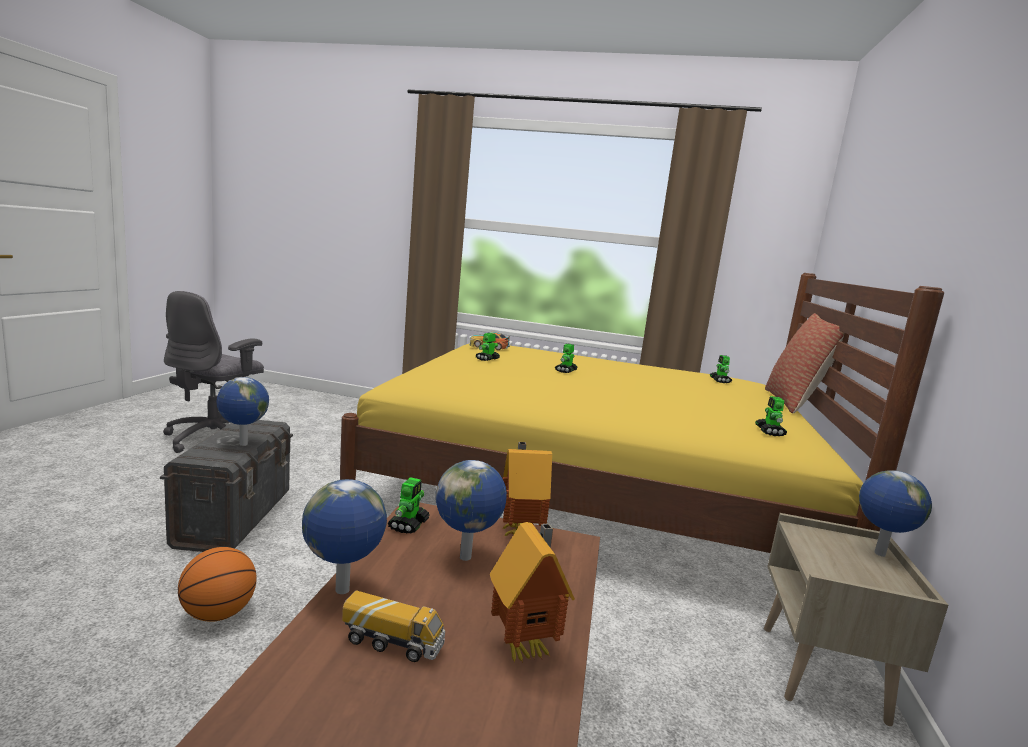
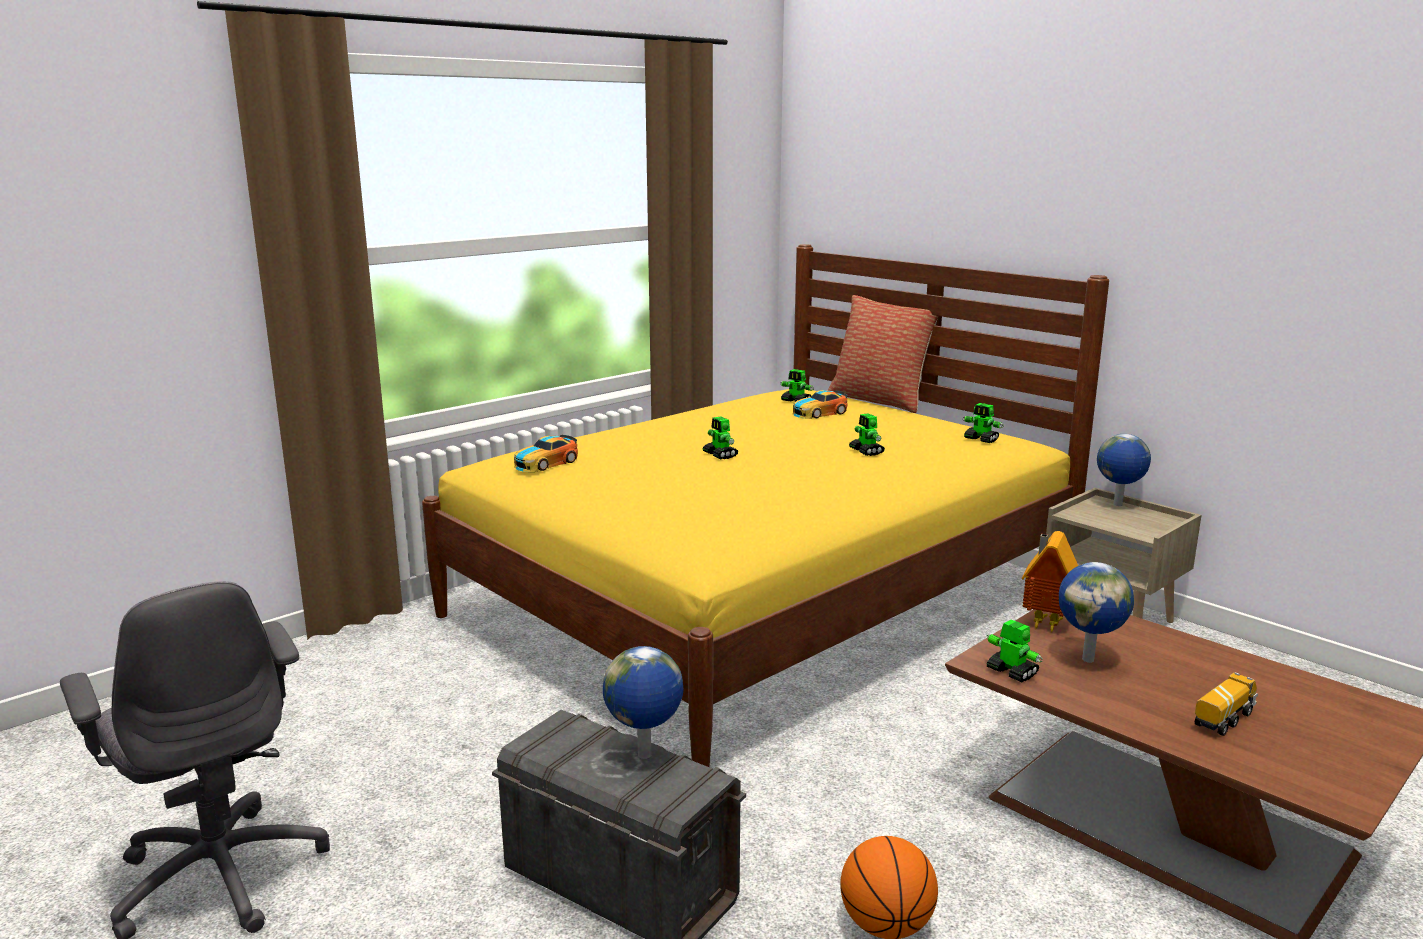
camera: 55 degrees left, 5 degrees up
globe [302,479,387,594] -> none
toy robot [476,333,500,361] -> toy robot moved to [849,413,885,456]
toy house [490,522,575,663] -> none
none -> toy car [792,390,848,419]

